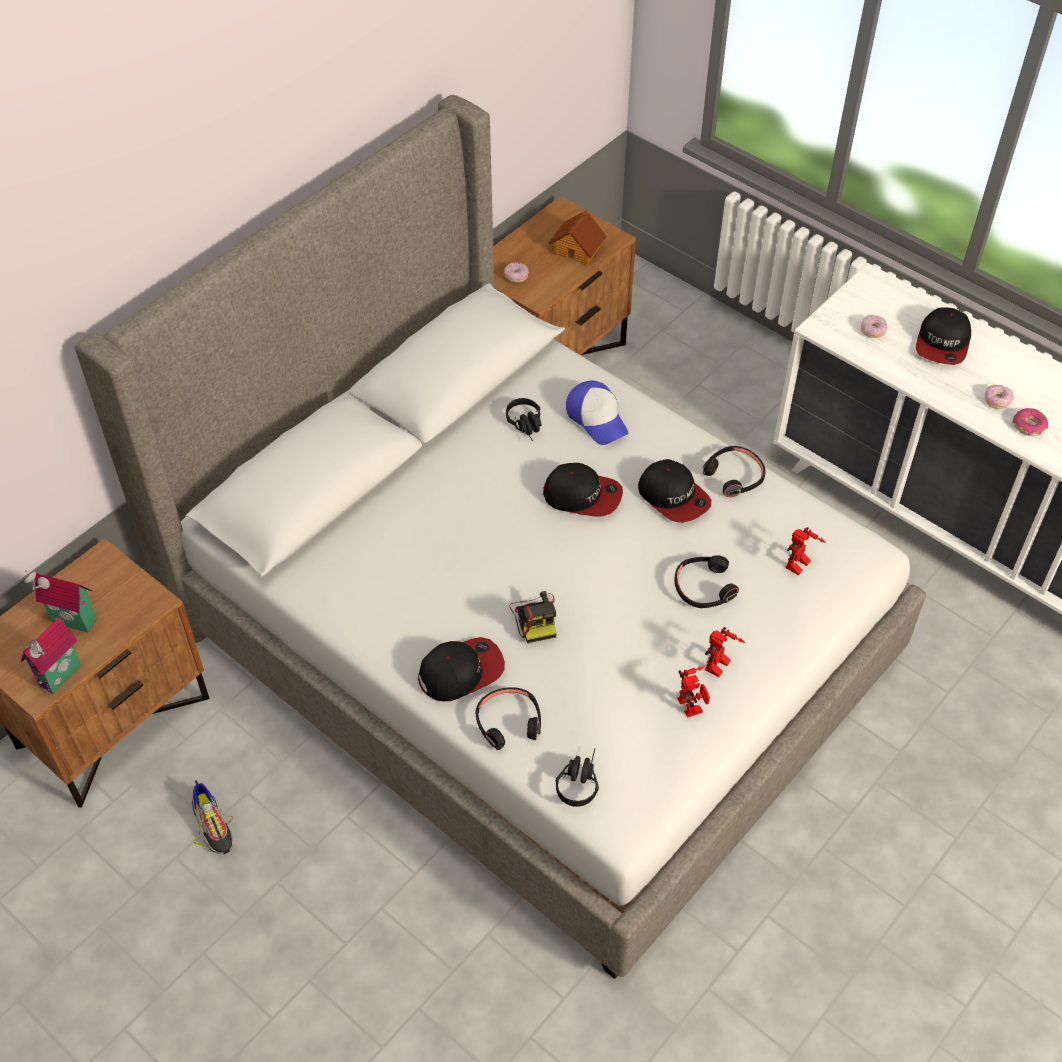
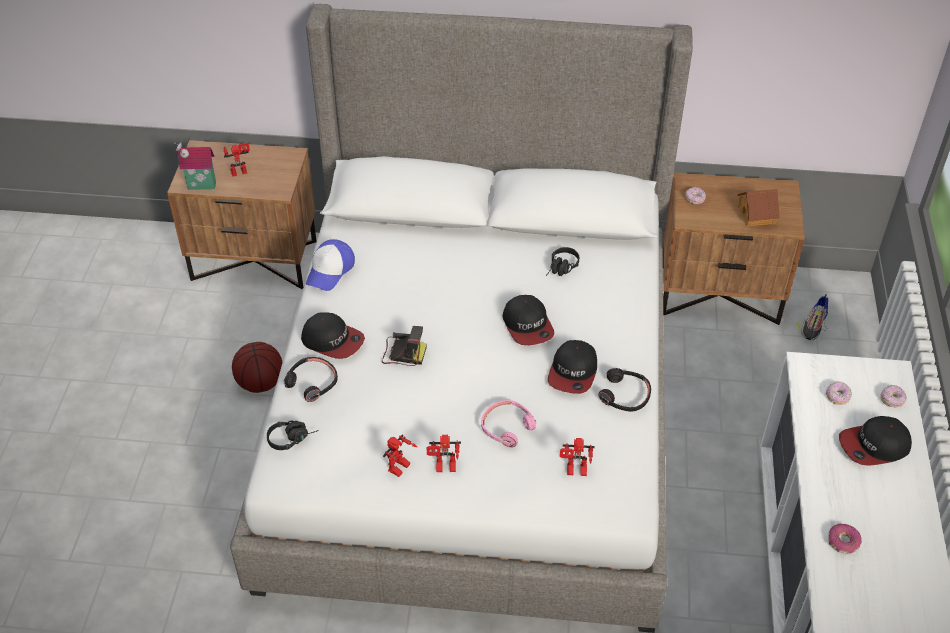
camera: 55 degrees right, 5 degrees down
toy house [24,570,96,633] -> toy robot [224,143,250,177]
shoe [192,780,233,854] -> shoe moved to [796,294,828,340]
camera [510,591,557,643] -> camera turned 120 degrees counterclockwise [382,326,427,366]
cap [566,381,628,445] -> cap moved to [306,239,355,291]
black headphones [674,555,739,608] -> pink headphones [481,400,537,448]
donut [985,384,1014,409] -> donut moved to [880,385,907,408]
none -> basketball [232,342,283,393]

